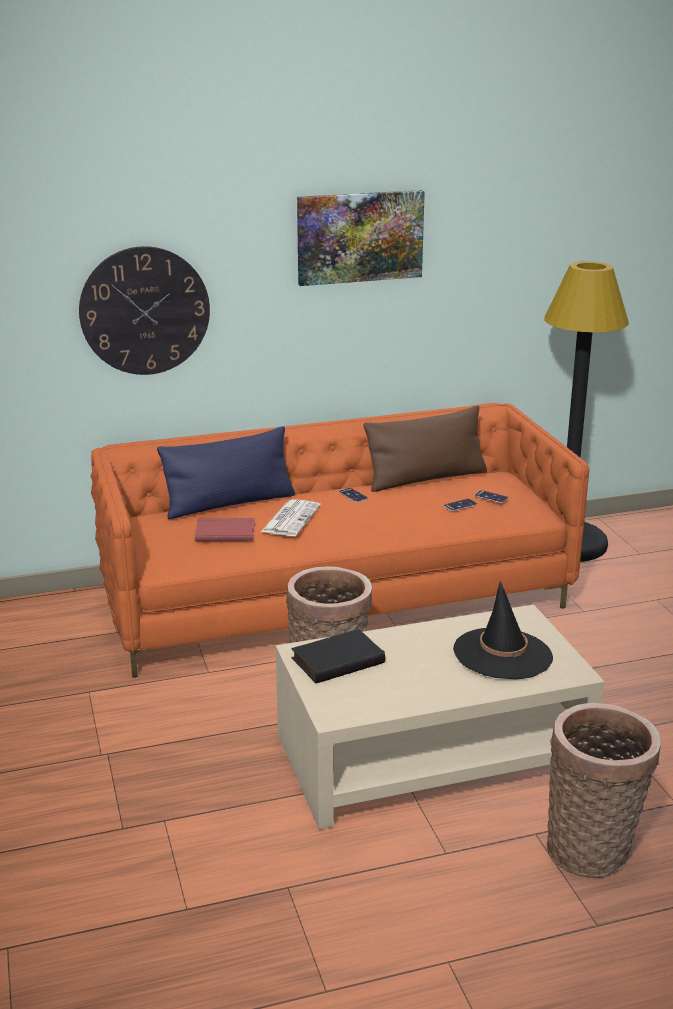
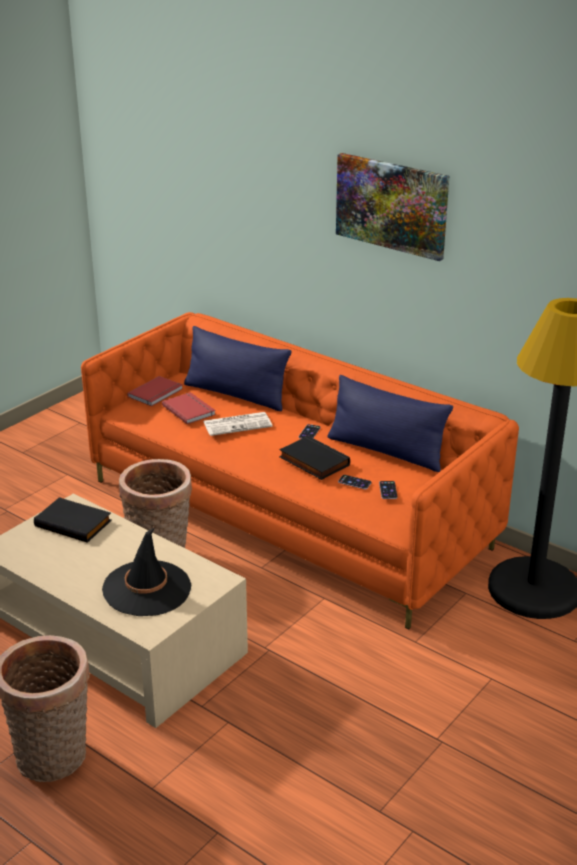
camera: 55 degrees right, 5 degrees up
wall clock [79,246,210,375] -> none
brown pillow [363,405,487,492] -> blue pillow [328,375,453,472]
none -> red book [127,376,183,406]
none -> black book [279,436,350,480]

